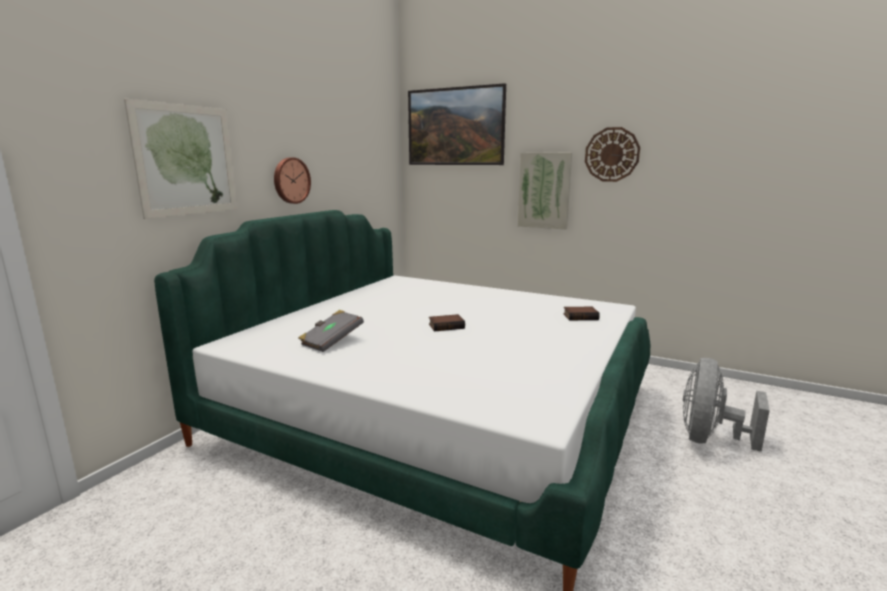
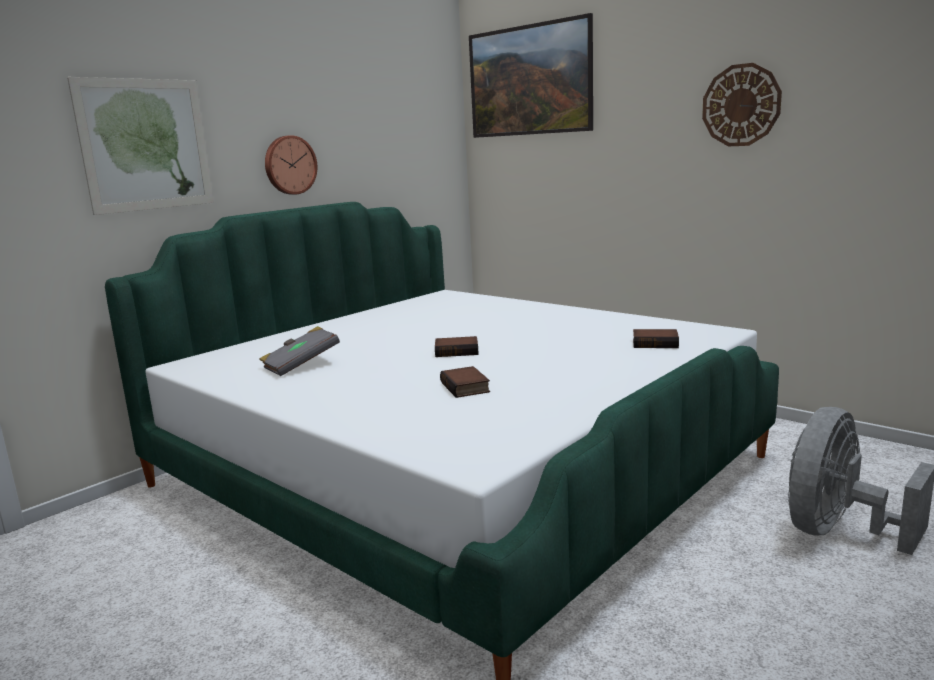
camera: 15 degrees right, 0 degrees up
picture [518,153,572,229] -> none
none -> book [440,366,490,398]

